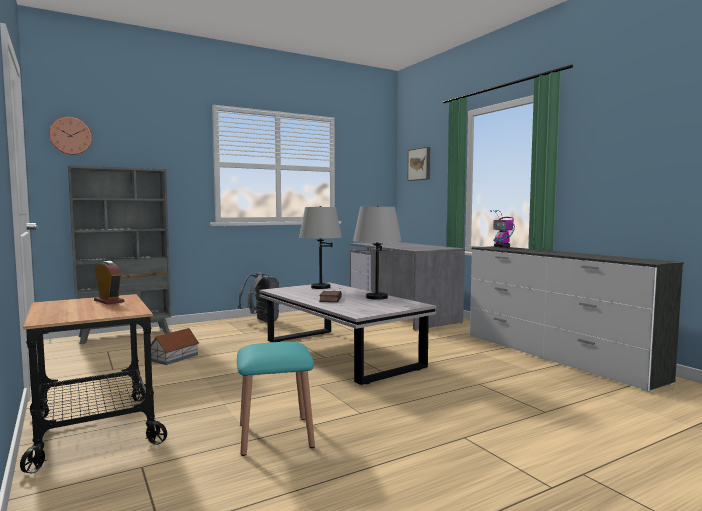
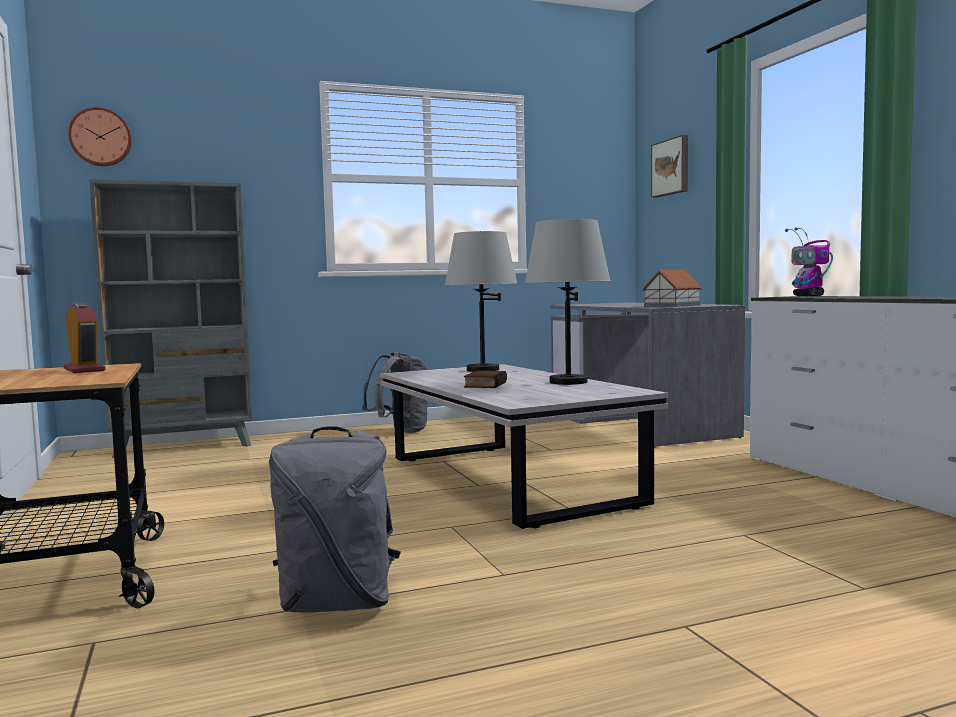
camera: 10 degrees right, 0 degrees up
toy house [151,328,199,365] -> toy house moved to [642,270,702,307]
turquoise stool [237,342,315,456] -> grey backpack [269,426,401,613]

